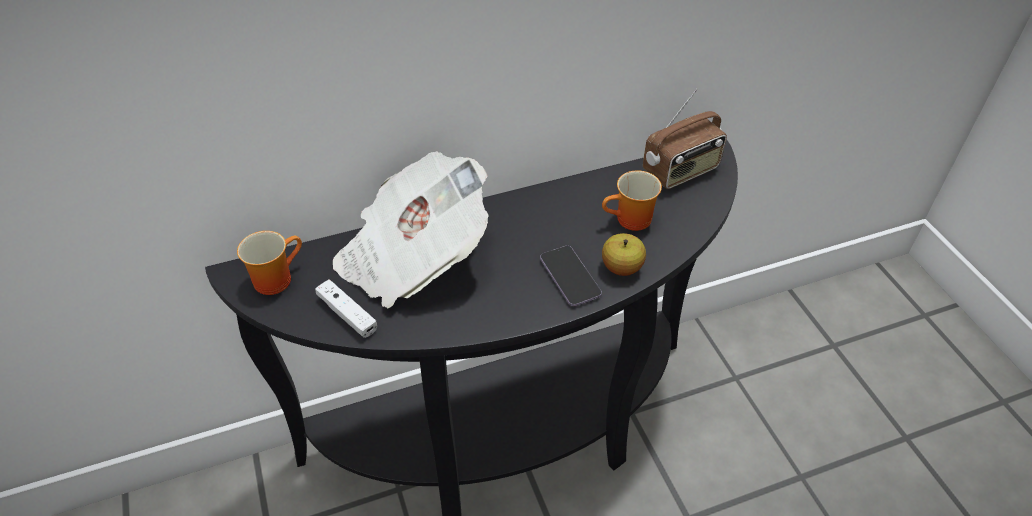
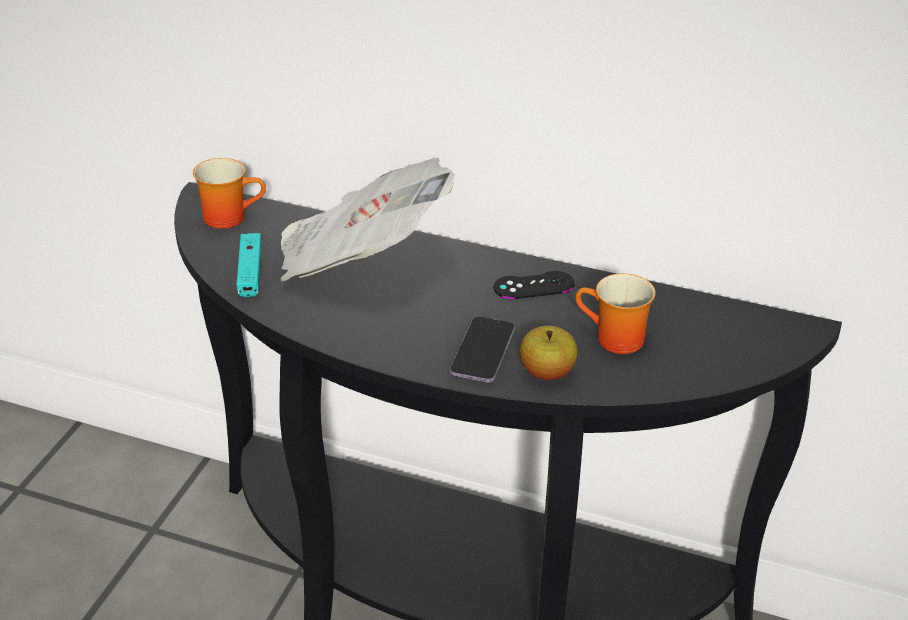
camera: 40 degrees right, 10 degrees down
white game controller [315,279,377,338] -> turquoise game controller [237,233,262,297]
radio [643,89,727,189] -> none
none -> black game controller [494,271,575,299]

